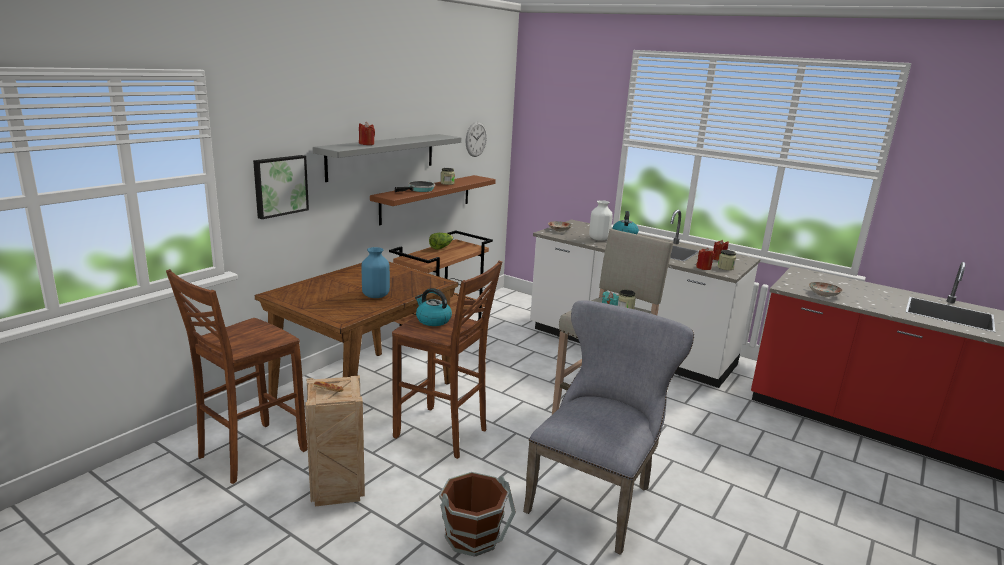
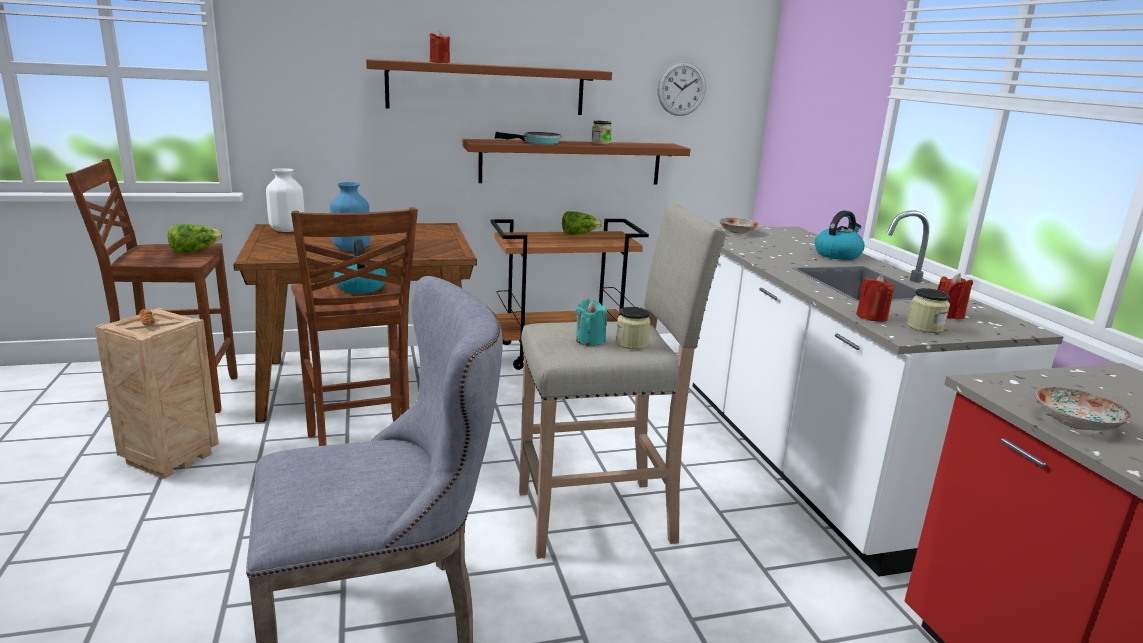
camera: 40 degrees right, 0 degrees up
picture [253,155,309,219] -> none
grey shelf [313,134,461,182] -> brown shelf [366,59,612,115]
brown bucket [439,472,516,557] -> none
white vase [589,200,613,241] -> white vase moved to [266,168,305,232]
none -> lettuce [168,224,223,254]

